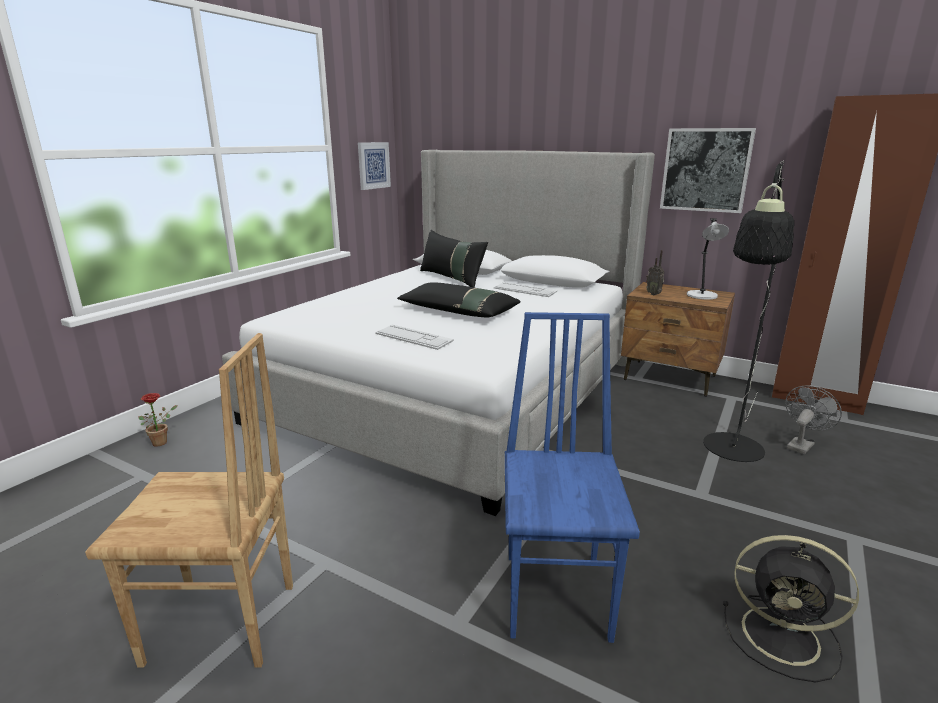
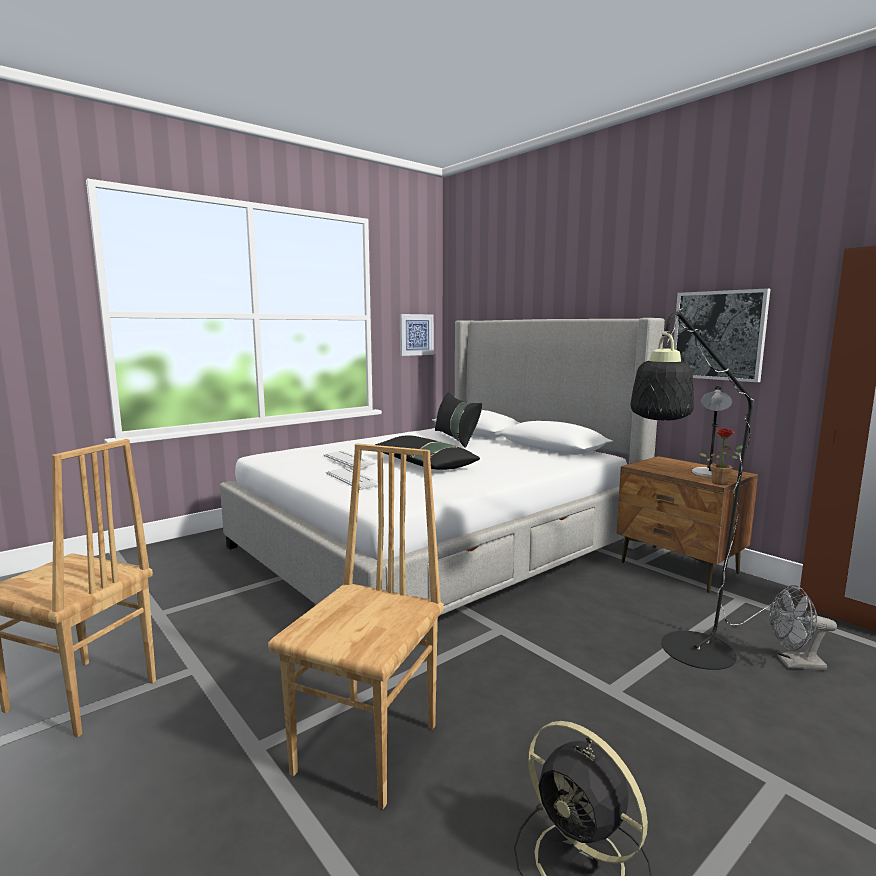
camera: 20 degrees right, 10 degrees down
potted plant [138,393,178,447] -> potted plant moved to [699,428,743,485]
keyboard [494,282,557,297] -> keyboard moved to [324,451,376,467]
blue chair [505,312,640,643] -> brown chair [268,443,444,809]
radio [646,250,664,295] -> none
grey fan [785,385,842,454] -> grey fan turned 150 degrees counterclockwise [769,585,837,670]

